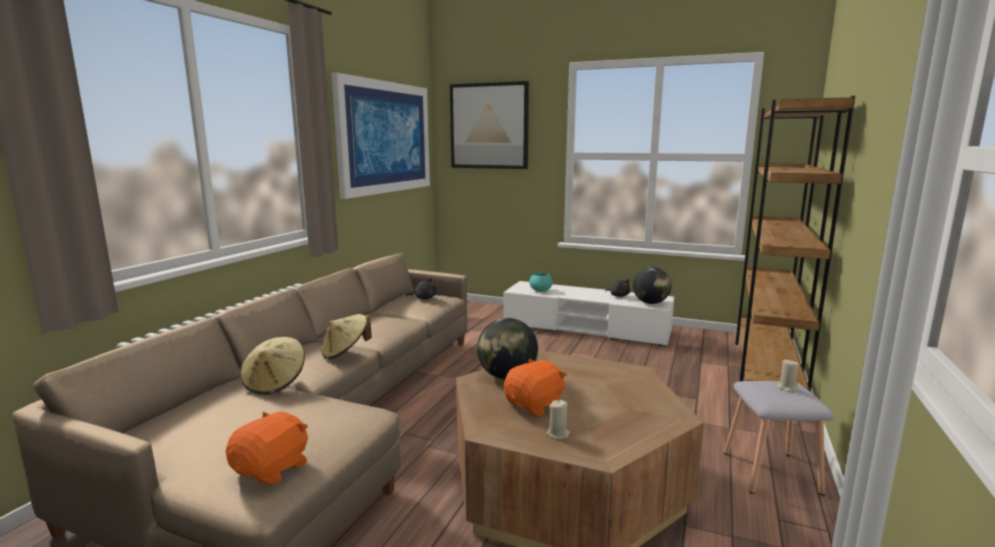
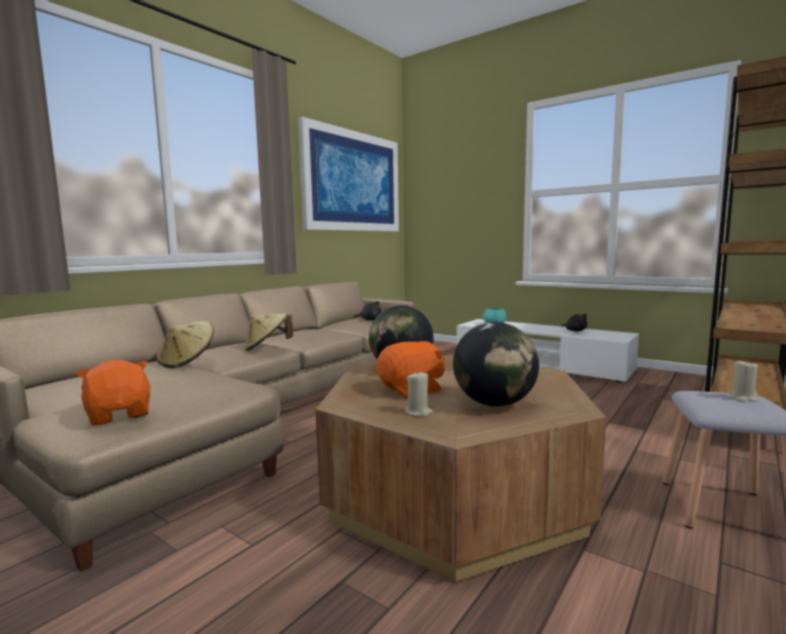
camera: 15 degrees right, 5 degrees down
orange plush toy [226,412,308,485] -> orange plush toy turned 75 degrees counterclockwise [76,360,150,425]
picture [450,81,529,169] -> none
globe [633,267,671,304] -> globe moved to [453,322,539,407]

